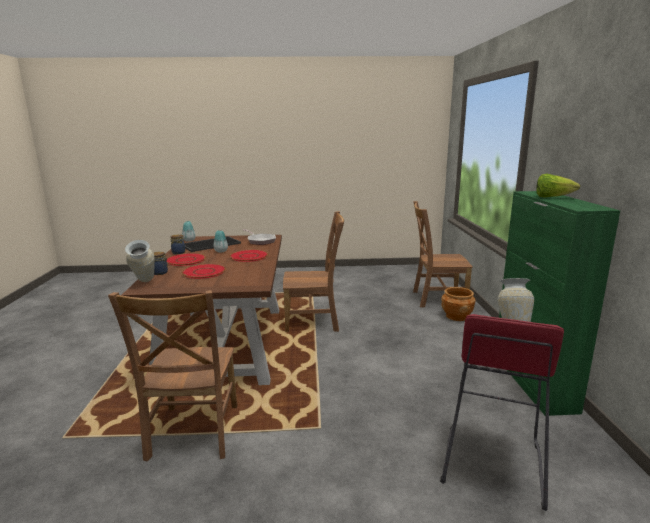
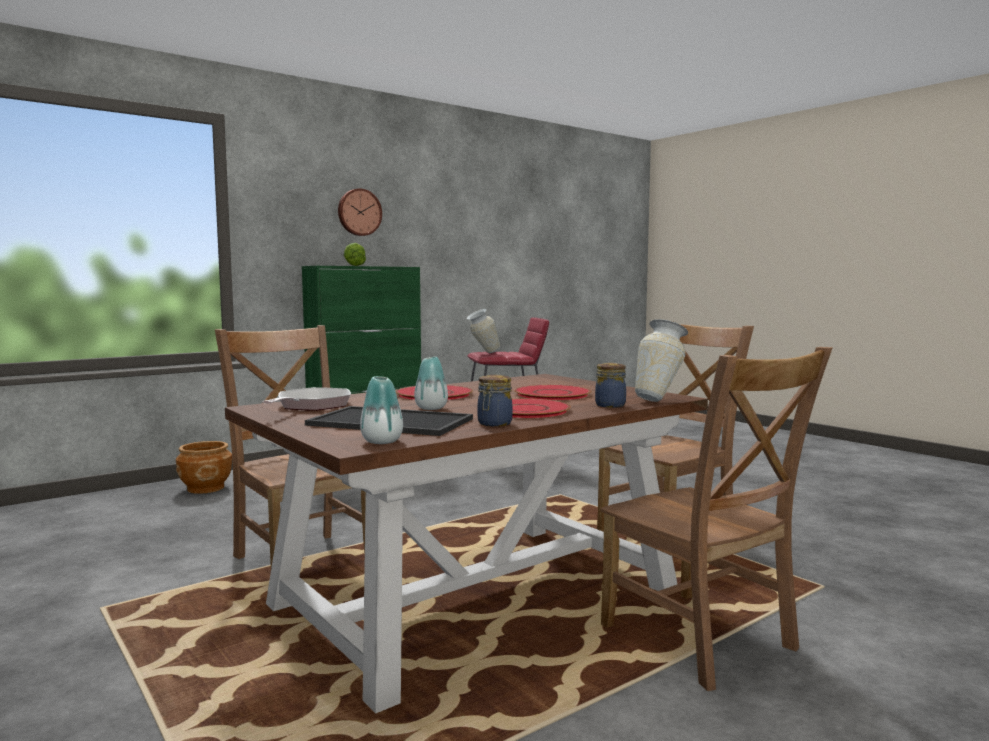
camera: 125 degrees left, 10 degrees down
brown chair [413,201,473,308] -> brown chair moved to [600,347,832,691]
none -> wall clock [338,188,382,236]

